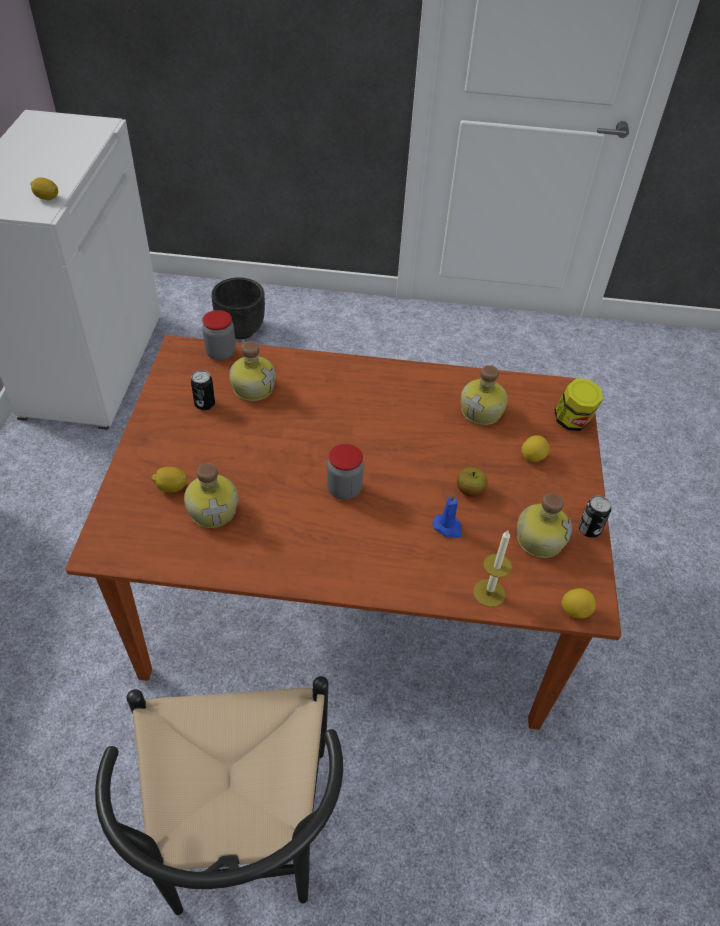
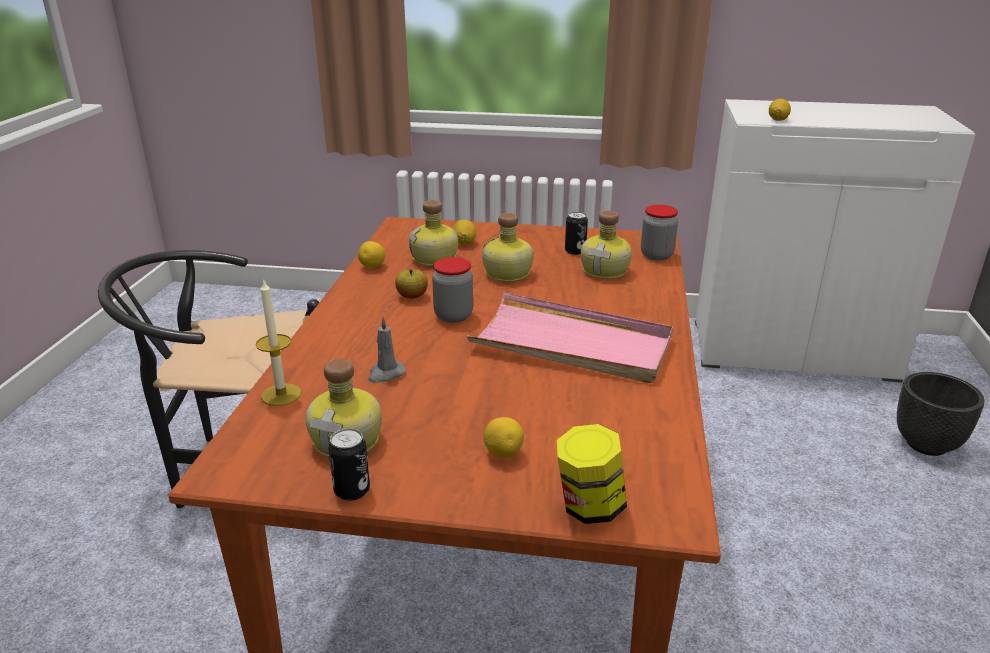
camera: 95 degrees right, 20 degrees down
blue candle [433,493,462,538] -> grey candle [368,317,406,383]
apple [457,467,487,497] -> apple moved to [395,269,428,299]
bottle [461,365,508,425] -> bottle moved to [482,213,534,282]
lemon [561,588,596,619] -> lemon moved to [358,241,385,268]
none -> pink tray [467,293,673,383]

